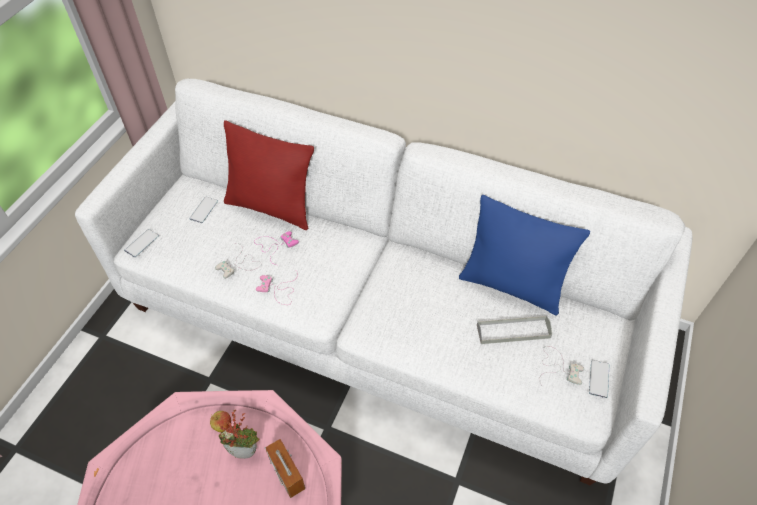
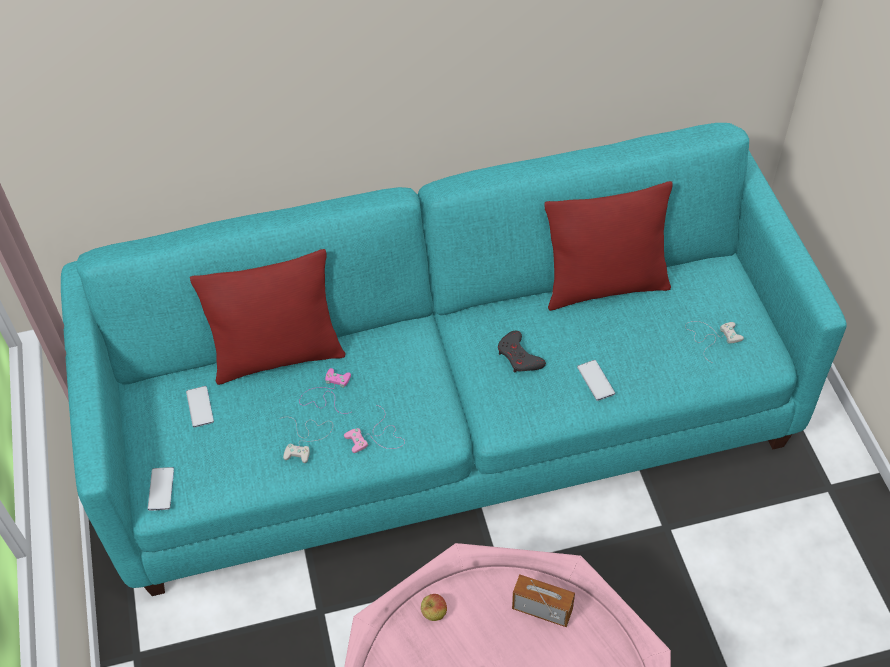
camera: 35 degrees left, 0 degrees up
white sofa [75,79,693,485] -> turquoise sofa [61,123,847,596]
potted plant [219,410,260,459] -> none
blue pillow [459,195,590,316] -> red pillow [544,181,673,311]
grey tray [477,316,552,344] -> none
phone [589,360,609,398] -> phone moved to [577,360,616,401]
none -> grey game controller [498,331,546,373]

